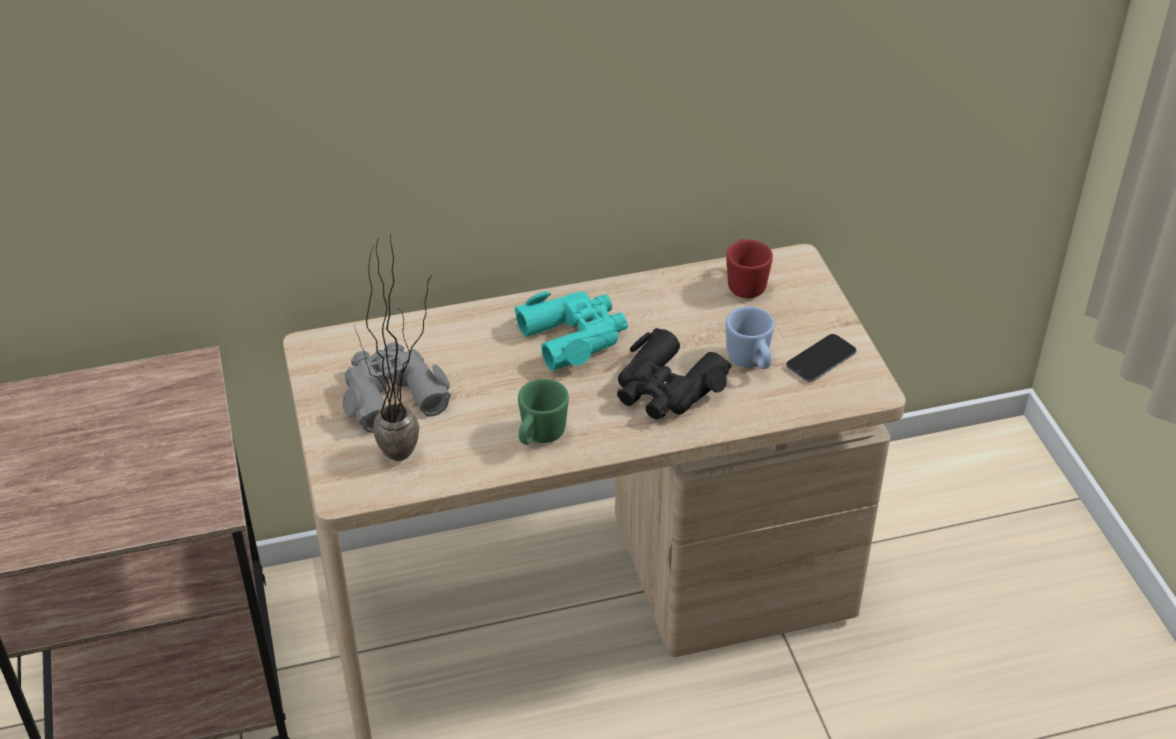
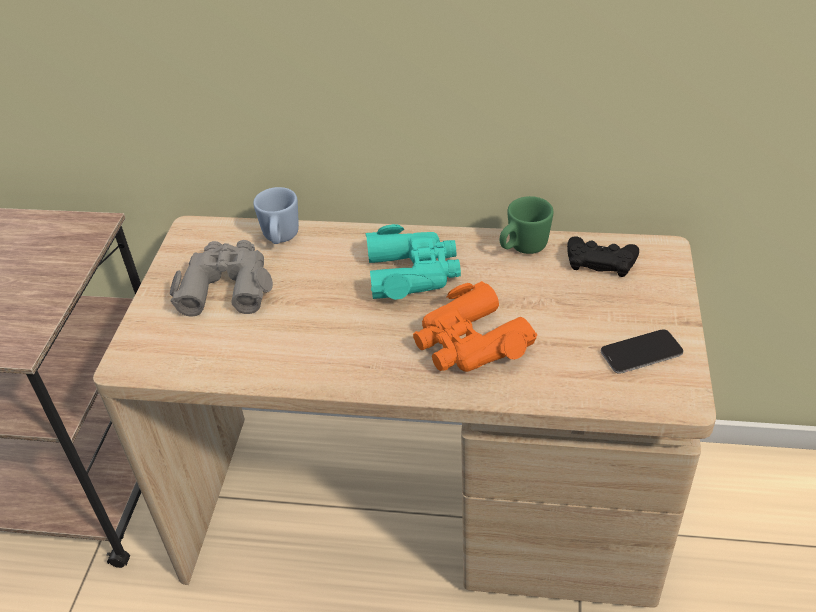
camera: 25 degrees right, 0 degrees up
potted plant [354,232,432,461] -> none
green mug [518,379,569,445] -> green mug moved to [500,196,554,254]
black binoculars [617,328,732,420] -> orange binoculars [413,281,537,372]
red mug [726,239,773,298] -> black game controller [567,236,639,277]
blue mug [726,306,774,369] -> blue mug moved to [253,187,299,244]

